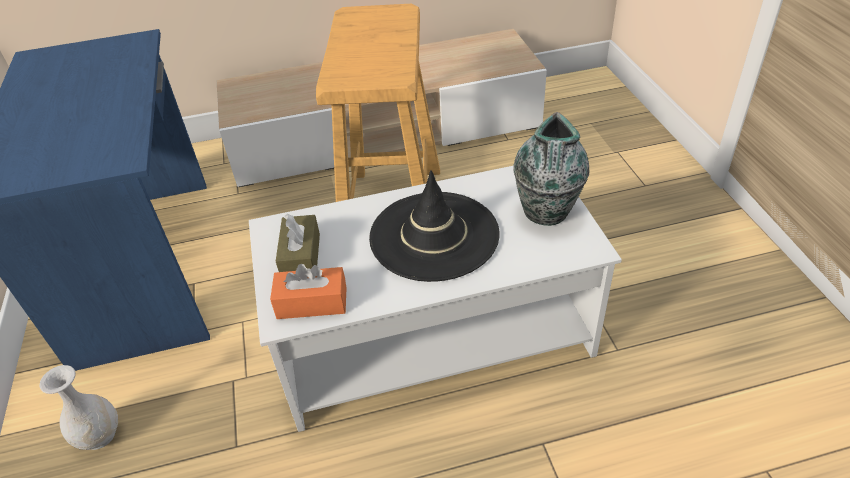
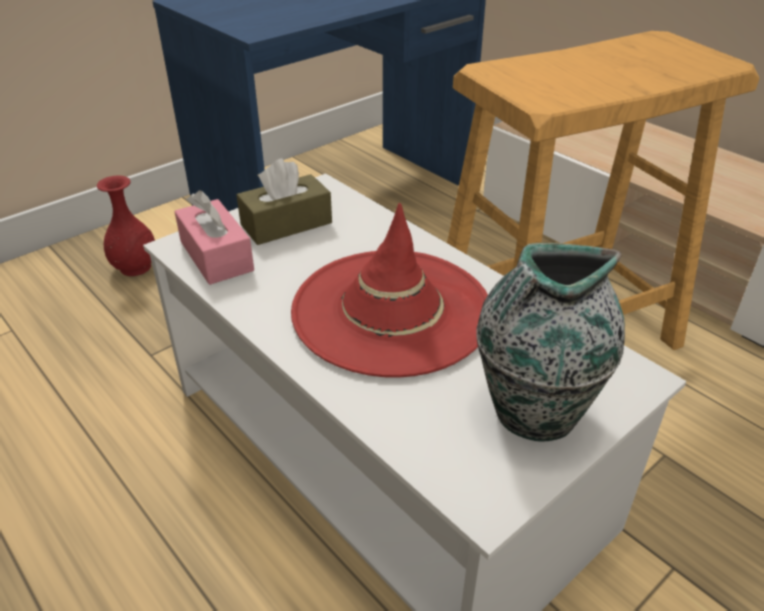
camera: 60 degrees right, 5 degrees down
white vase [40,365,118,450] -> red vase [97,175,155,276]
orange tissue box [270,264,347,319] -> pink tissue box [174,190,254,285]
black hat [369,170,499,282] -> red hat [291,203,488,378]

